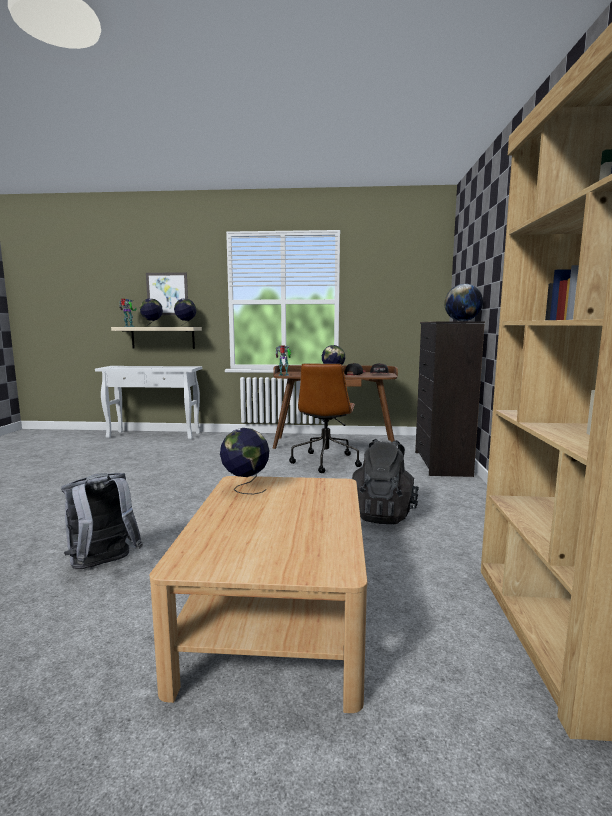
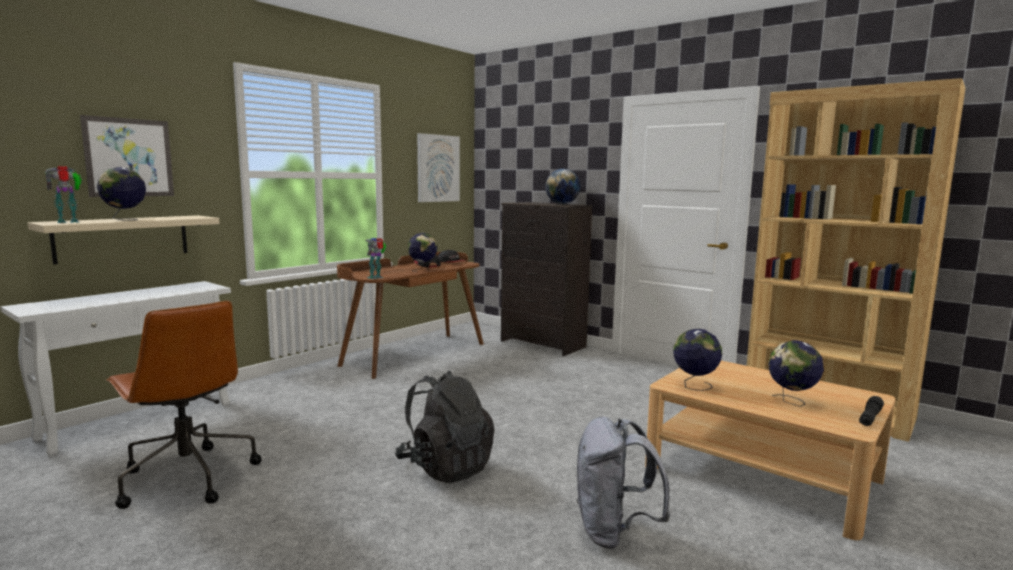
camera: 55 degrees left, 0 degrees up
globe [174,298,197,327] -> globe moved to [768,340,824,407]
brown office chair [289,363,362,473] -> brown office chair moved to [106,301,262,509]
black backpack [352,439,419,524] -> black backpack moved to [395,371,495,483]
none -> picture [417,133,460,202]
none -> black flashlight [859,396,884,426]

